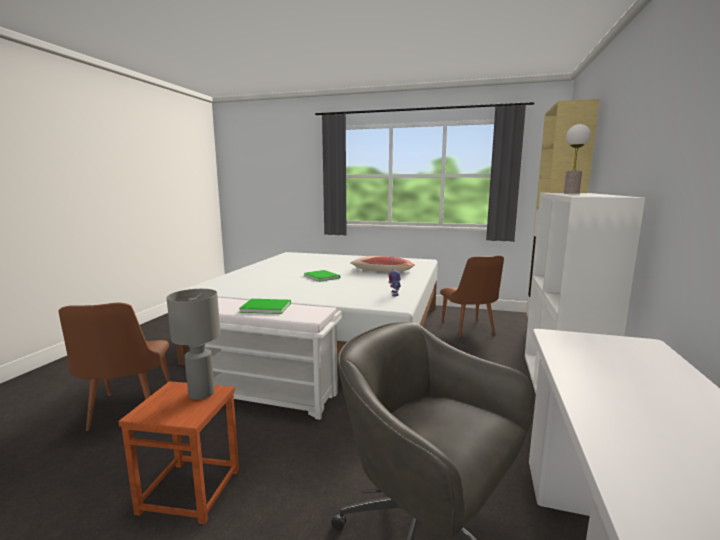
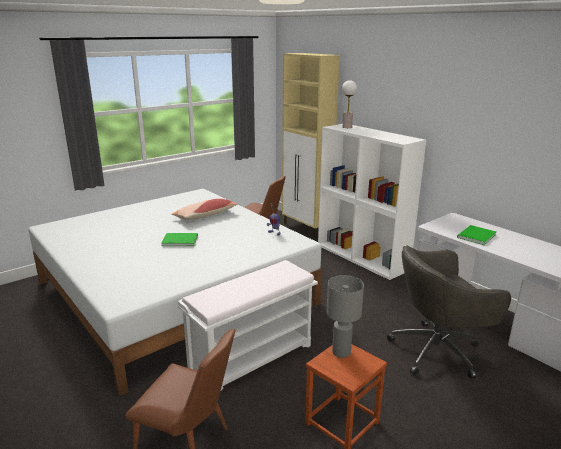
camera: 55 degrees left, 10 degrees up
green book [239,299,291,314] -> green book moved to [457,225,496,245]

